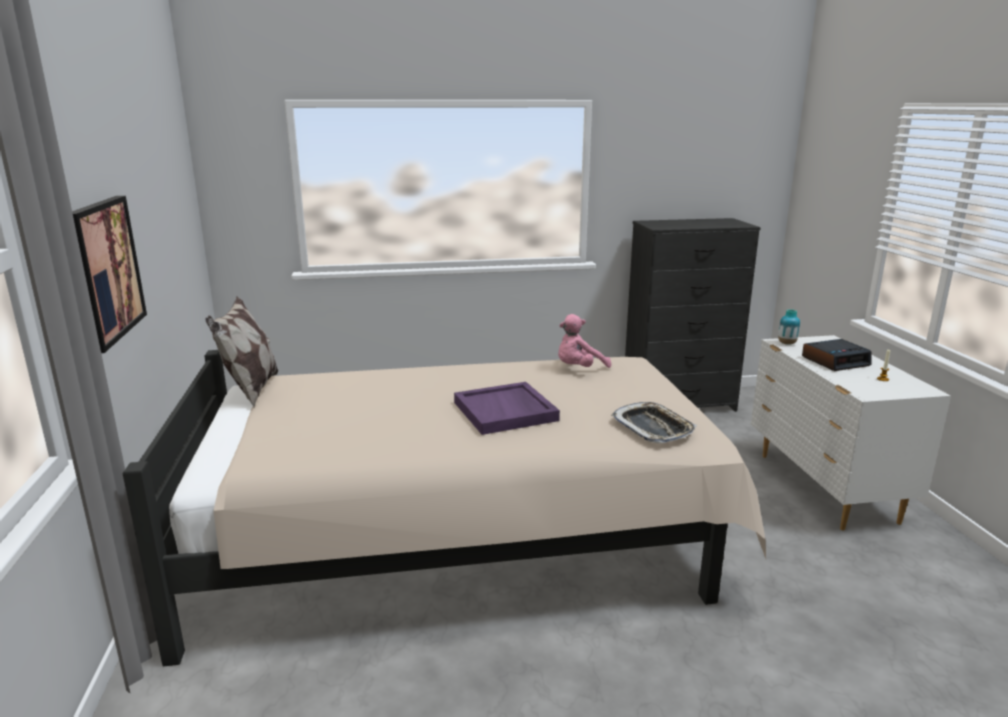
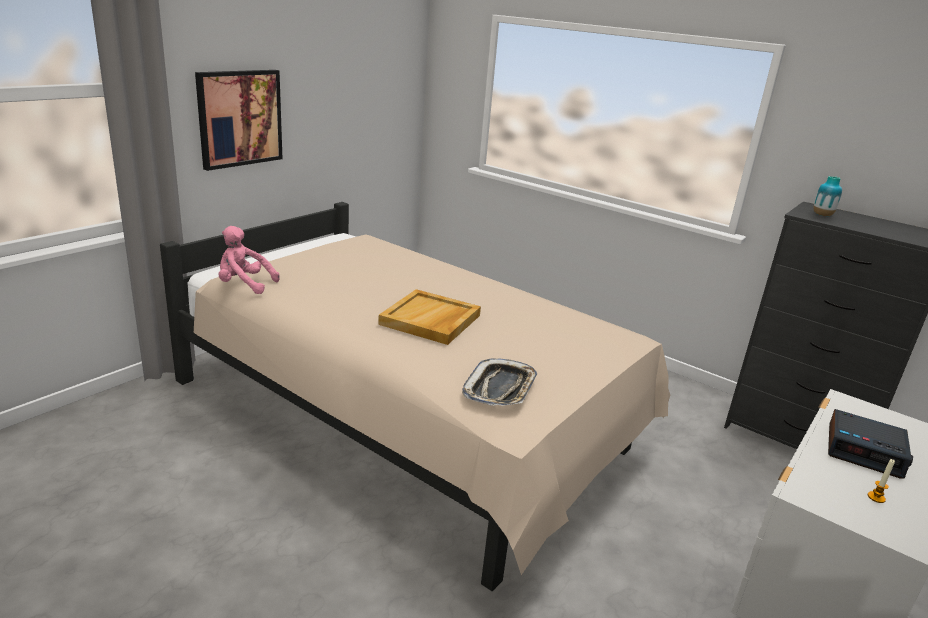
camera: 45 degrees right, 5 degrees up
pillow [206,296,278,407] -> none
purple tray [454,382,560,435] -> beige tray [378,289,481,345]
pink plush toy [558,314,611,368] -> pink plush toy moved to [219,226,280,294]
vase [778,309,800,345] -> vase moved to [813,176,842,216]

